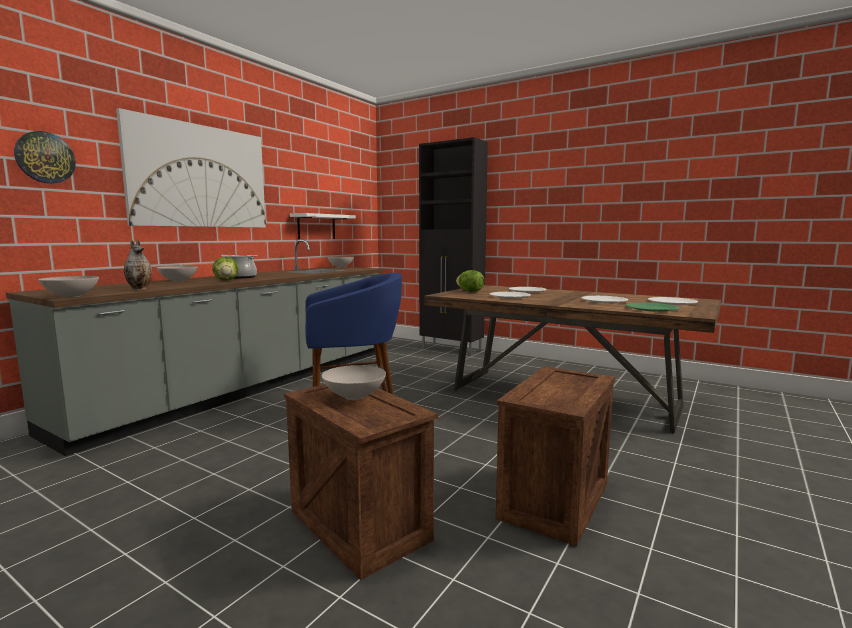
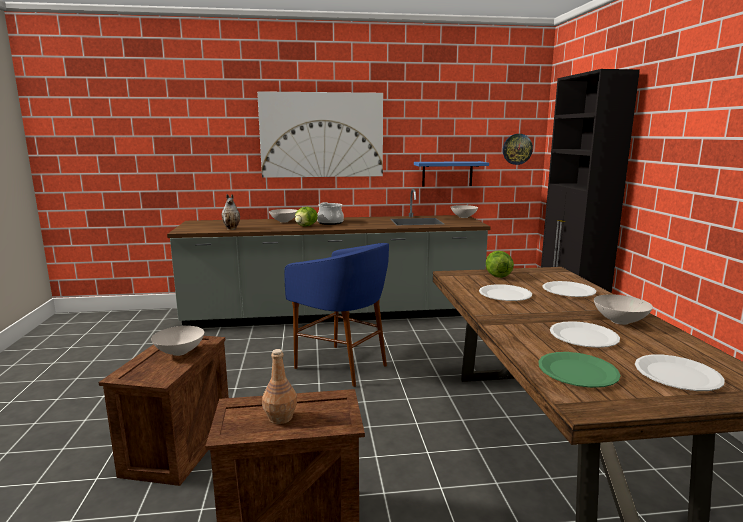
camera: 50 degrees right, 5 degrees up
wall clock [14,131,76,184] -> wall clock moved to [503,134,533,165]
white bowl [38,276,99,298] -> white bowl moved to [594,294,653,325]
white shelf [290,213,356,239] -> blue shelf [414,161,489,187]
none -> brown bottle [262,349,297,424]

